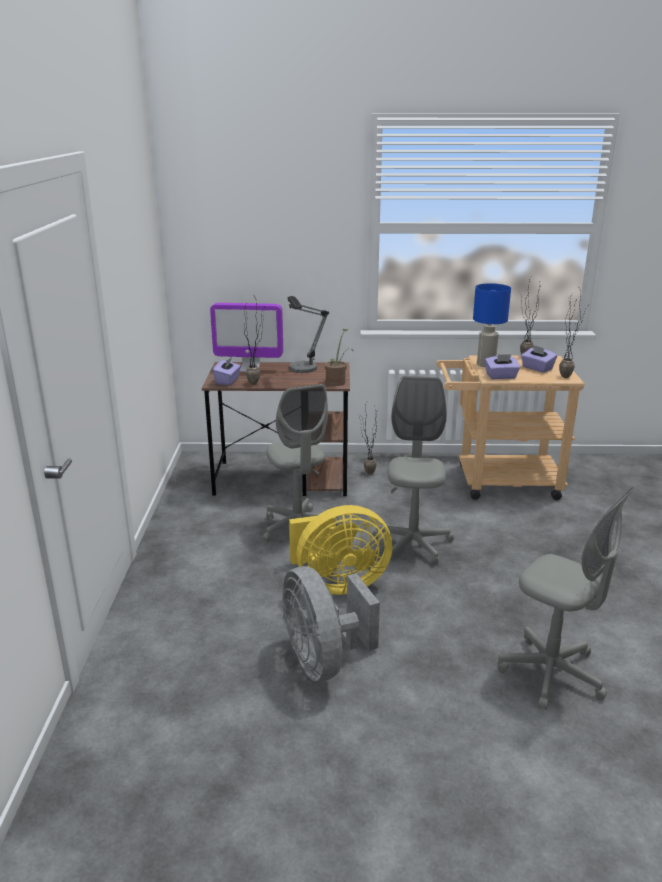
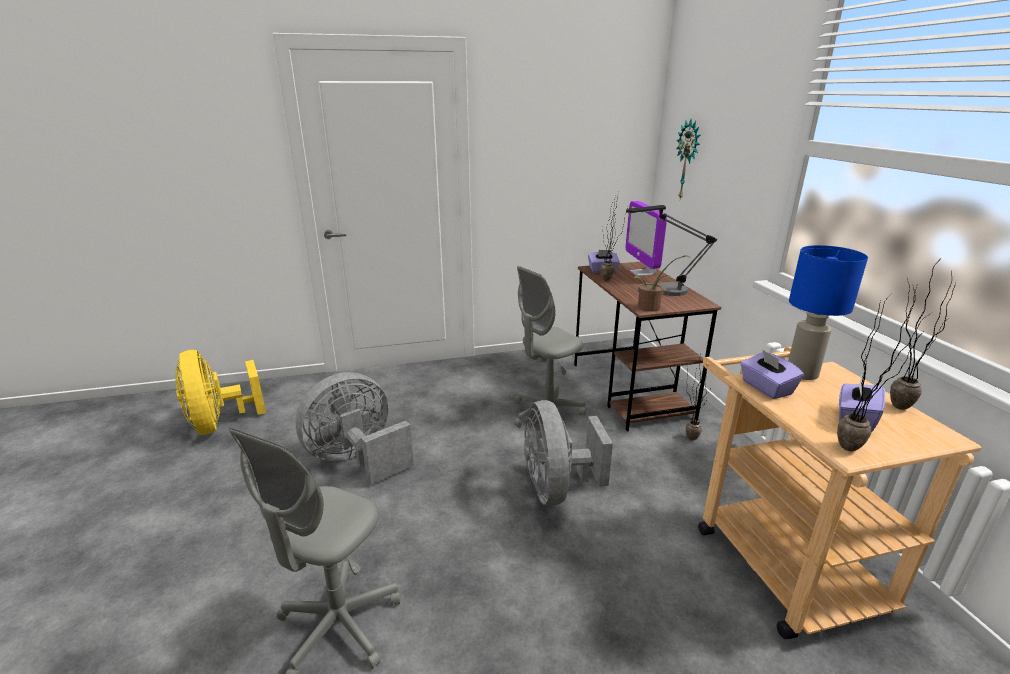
camera: 75 degrees right, 0 degrees up
yellow fan [289,505,392,595] -> yellow fan moved to [176,350,266,435]
grey office chair [372,376,454,564] -> grey fan [524,400,613,506]
none -> wall clock [676,120,700,199]

